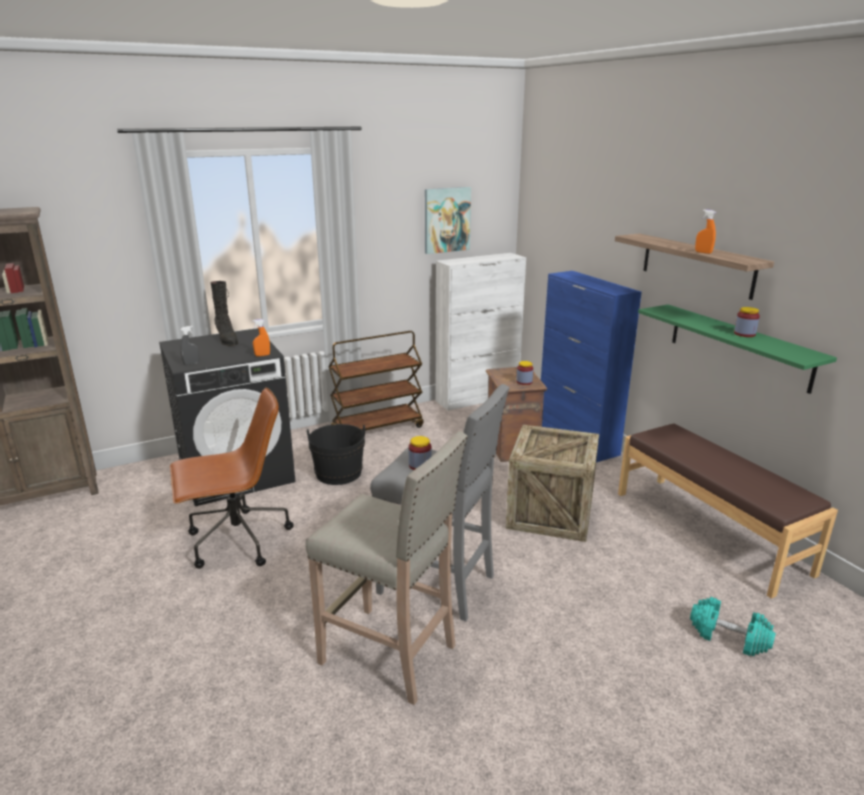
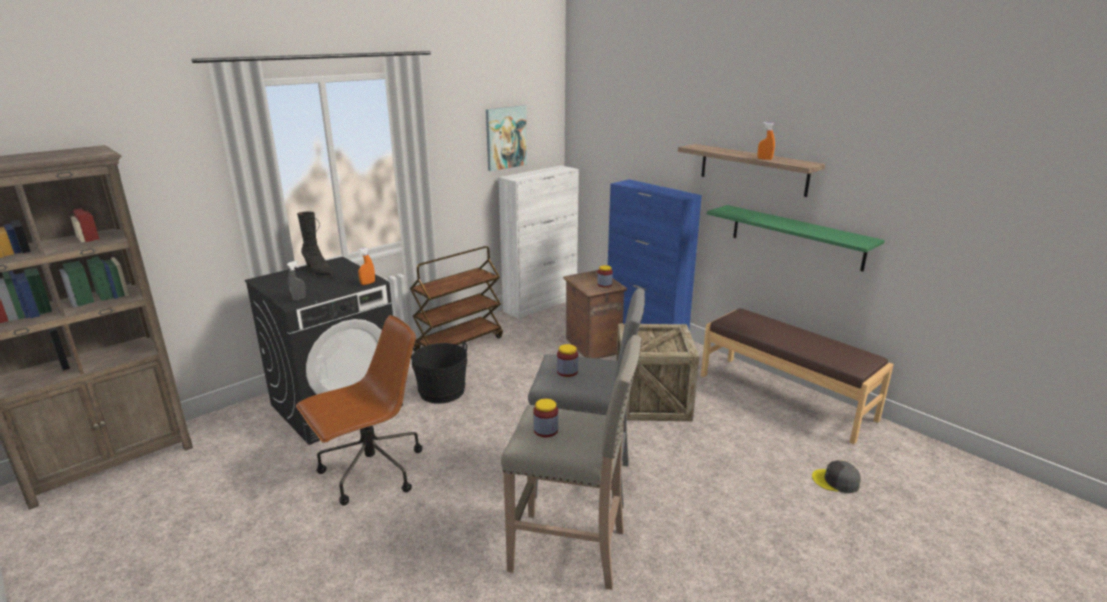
camera: 15 degrees left, 0 degrees up
turquoise dumbbell [690,597,776,656] -> grey cap [812,460,861,493]
jar [734,307,760,337] -> jar moved to [533,398,558,437]

